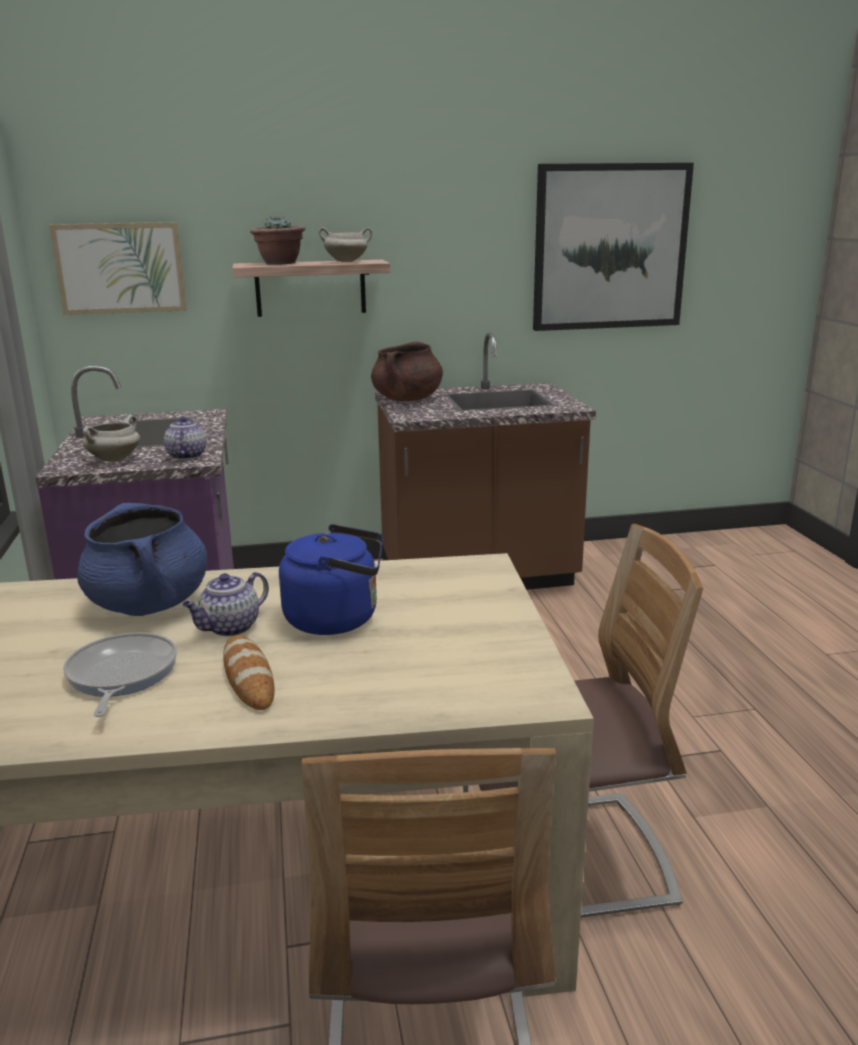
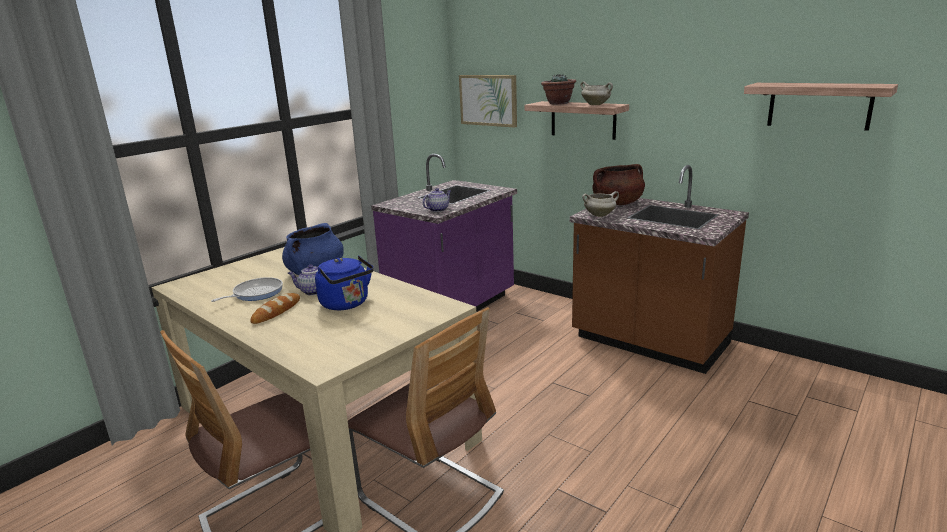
camera: 50 degrees right, 0 degrees up
white cooking pot [83,415,140,462] -> white cooking pot moved to [582,191,619,217]
picture [533,163,694,331] -> shelf [744,83,898,131]

